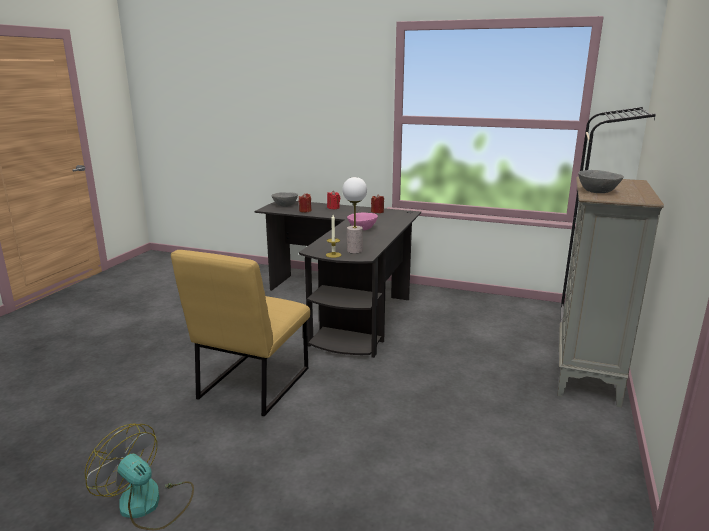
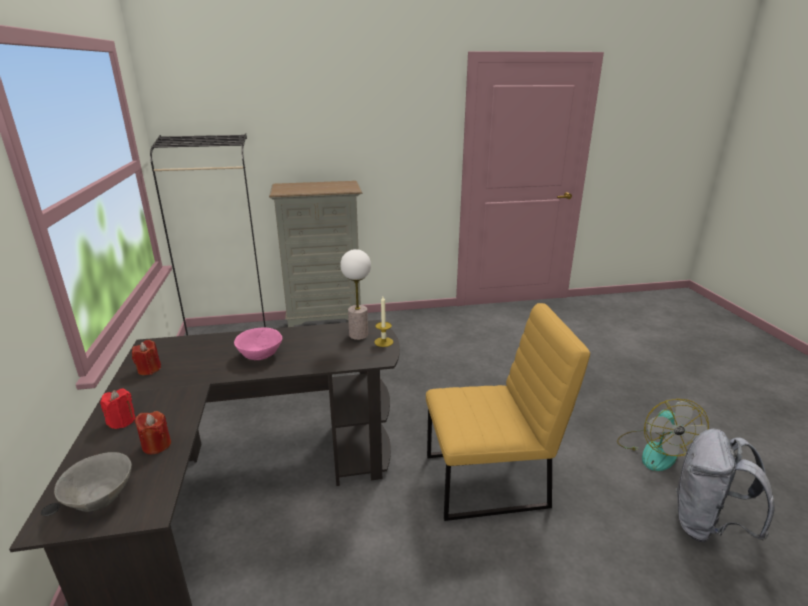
camera: 120 degrees left, 5 degrees up
grey bowl [578,170,624,193] -> none
none -> grey backpack [675,429,775,542]

